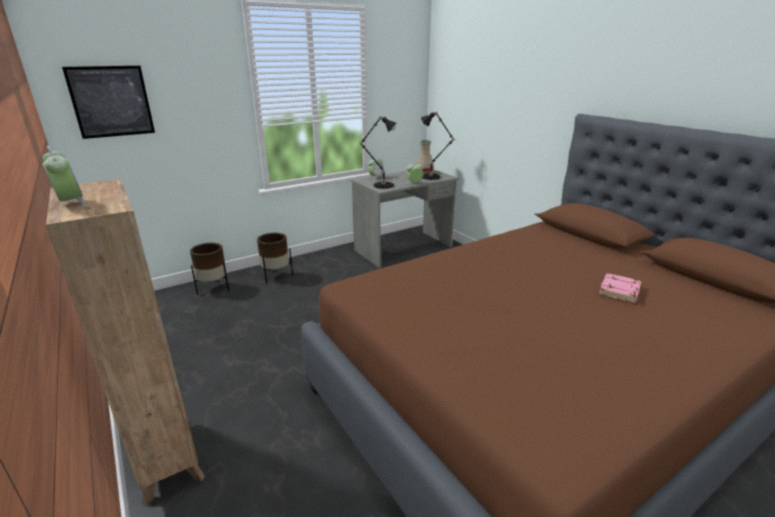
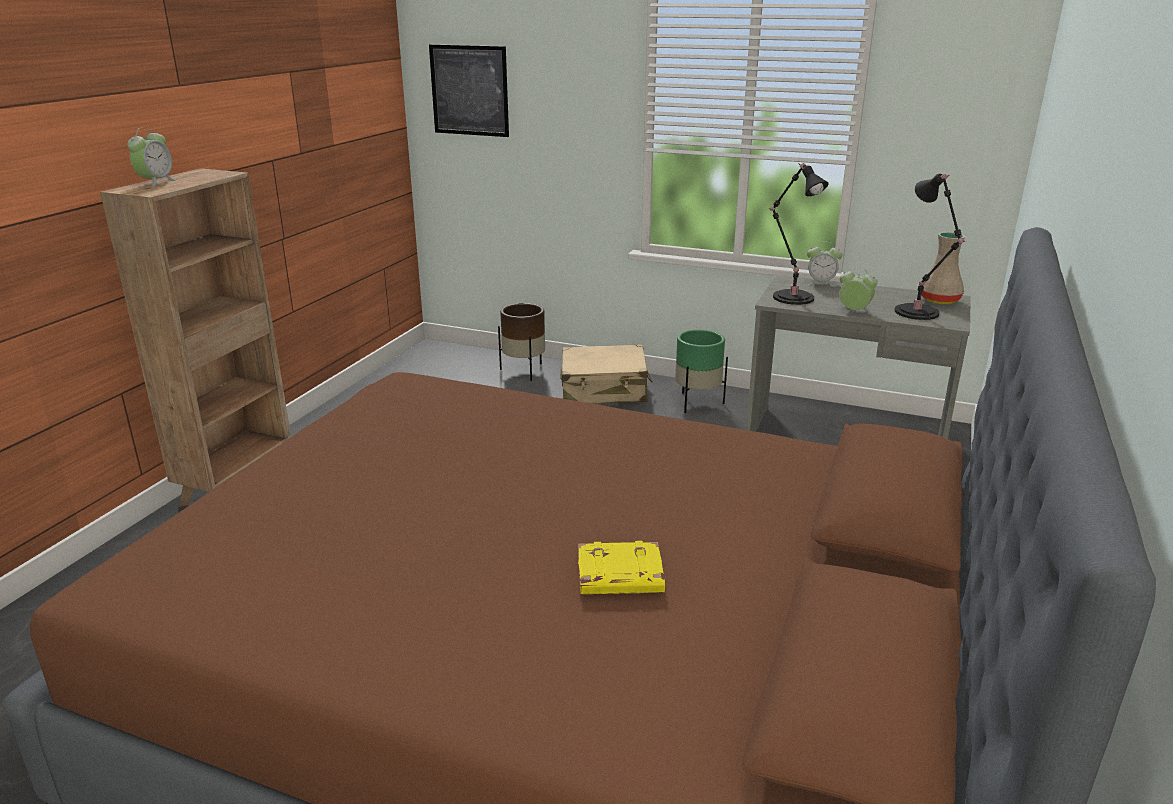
camera: 55 degrees right, 0 degrees up
brown planter [257,233,293,284] -> beige suitcase [561,344,653,404]
pink book [599,273,641,303] -> yellow book [578,541,665,594]
none -> green planter [675,329,728,413]

